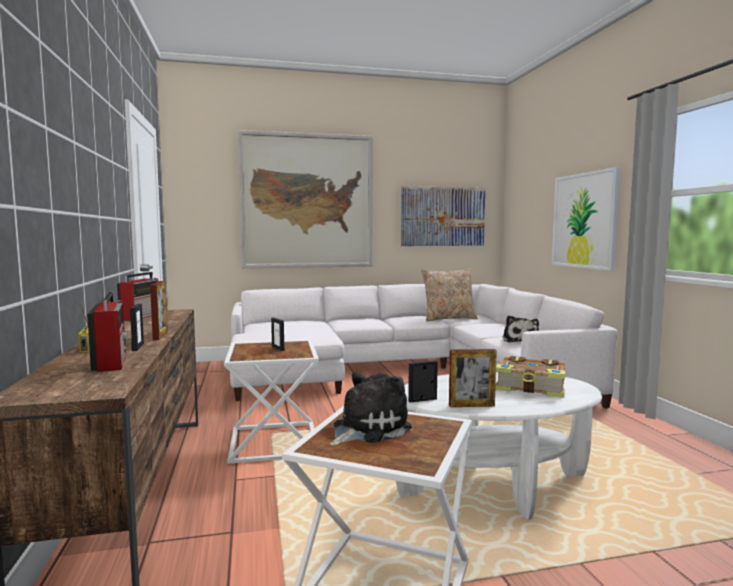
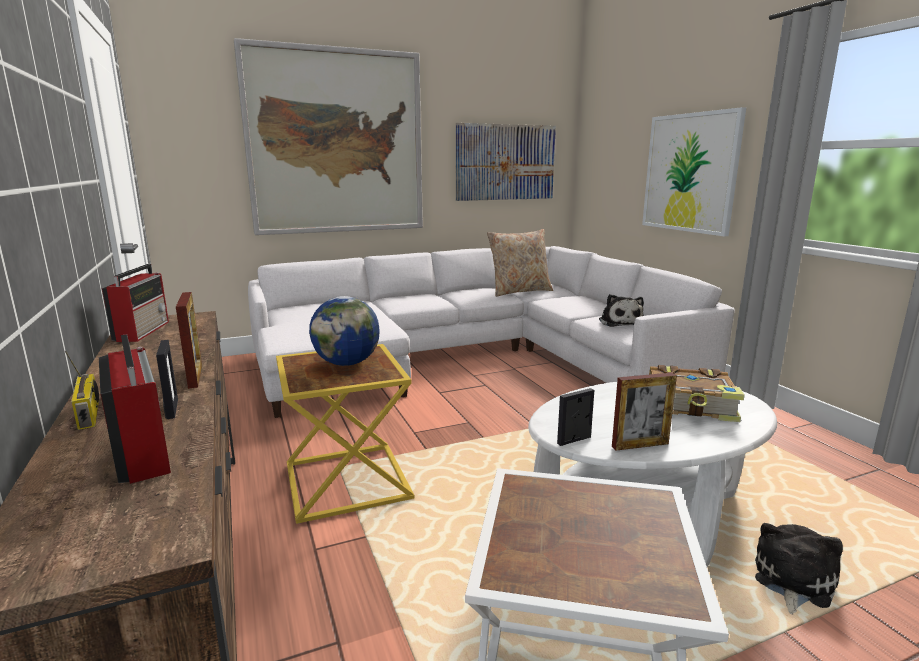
camera: 10 degrees left, 10 degrees up
white side table [224,340,319,464] -> yellow side table [276,344,415,524]
picture frame [271,318,284,351] -> globe [309,296,380,366]
plush toy [330,372,412,446] -> plush toy moved to [755,523,843,615]

